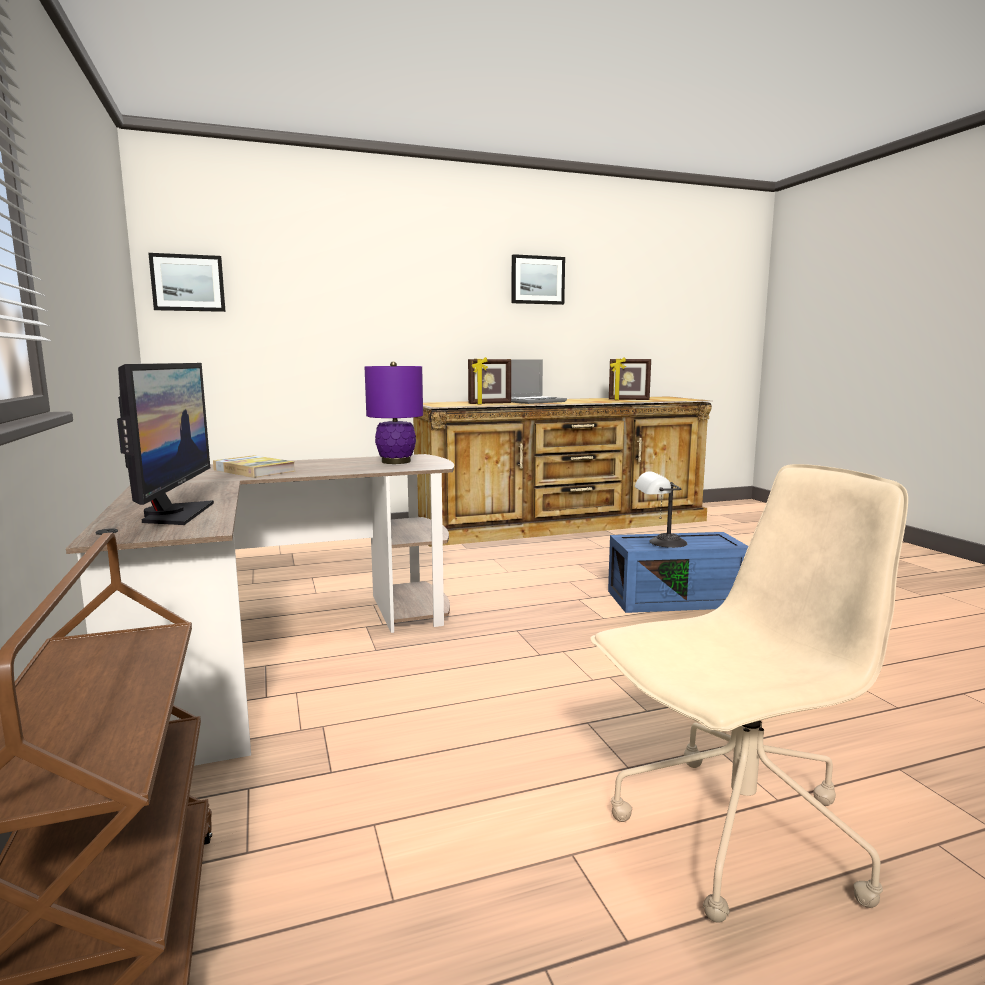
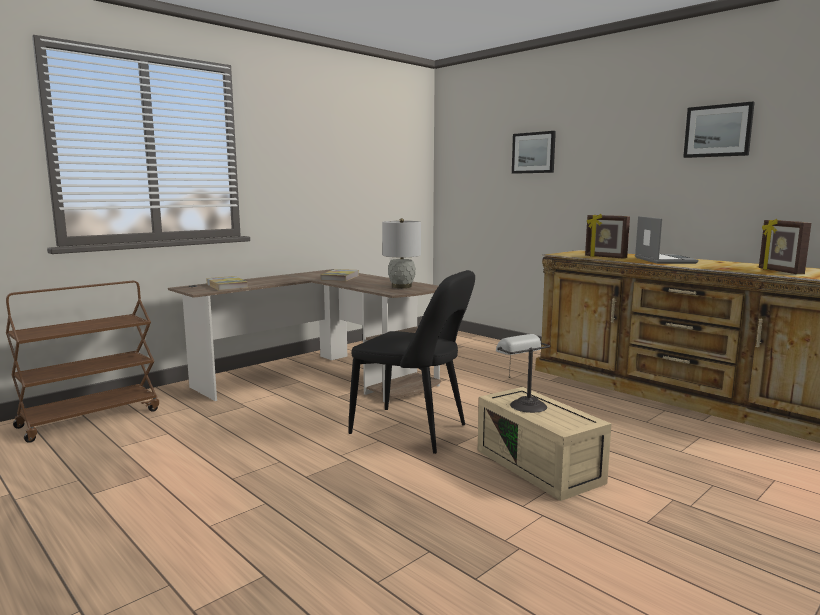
camera: 65 degrees right, 0 degrees up
monitor [117,363,214,525] -> book [206,276,248,290]
picture [148,253,225,312] -> picture moved to [512,131,556,174]
purple table lamp [365,361,423,464] -> white table lamp [382,218,421,288]
laptop [511,360,567,404] -> laptop turned 120 degrees counterclockwise [635,216,698,264]
beige office chair [590,464,908,923] -> none
blue storage box [608,532,748,613] -> beige storage box [478,387,611,501]
none -> black chair [348,270,475,454]

